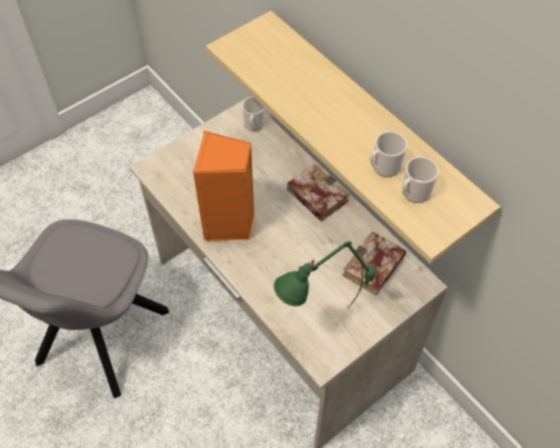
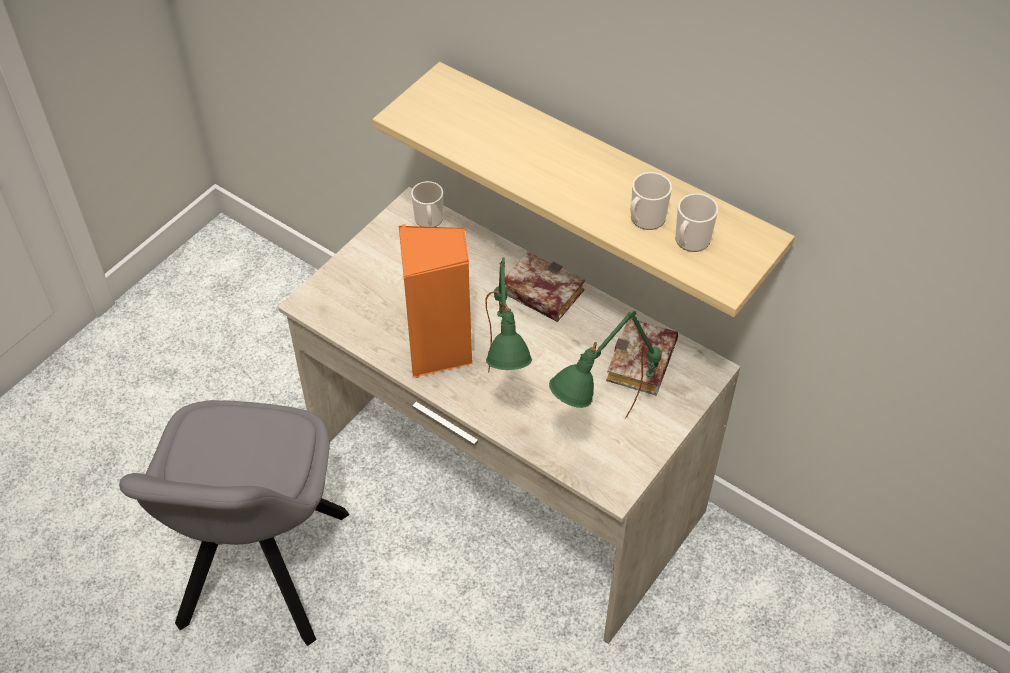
camera: 15 degrees left, 5 degrees down
none -> green table lamp [486,258,532,373]

